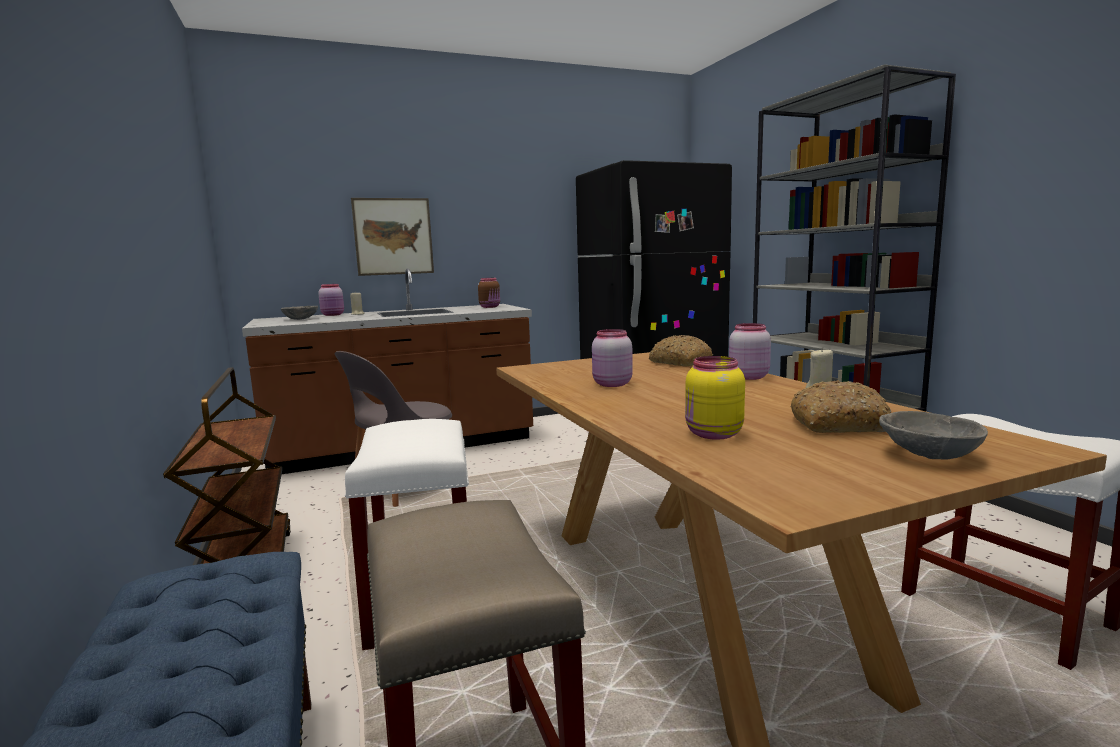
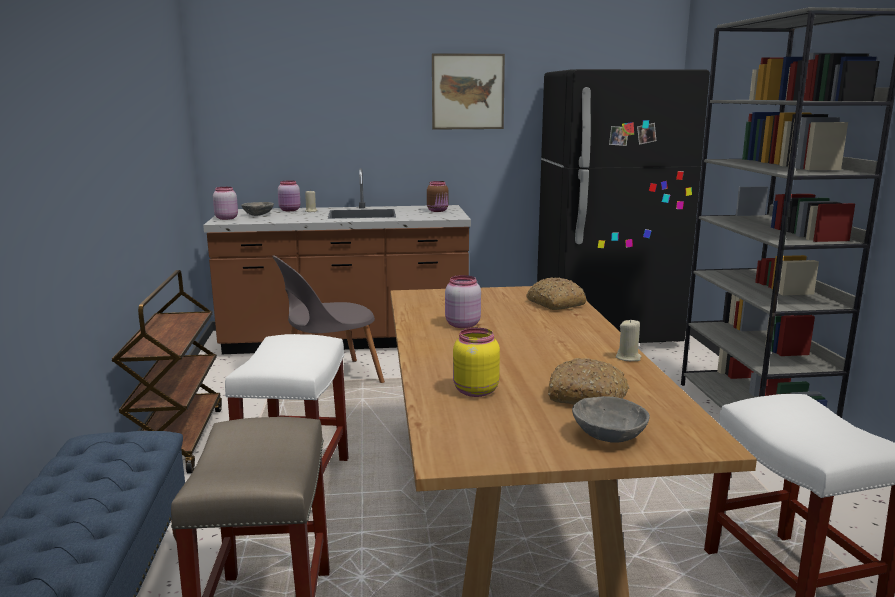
camera: 15 degrees right, 5 degrees up
picture [351,198,434,276] -> picture moved to [432,53,505,130]
pink jar [729,323,771,380] -> pink jar moved to [213,187,238,220]

